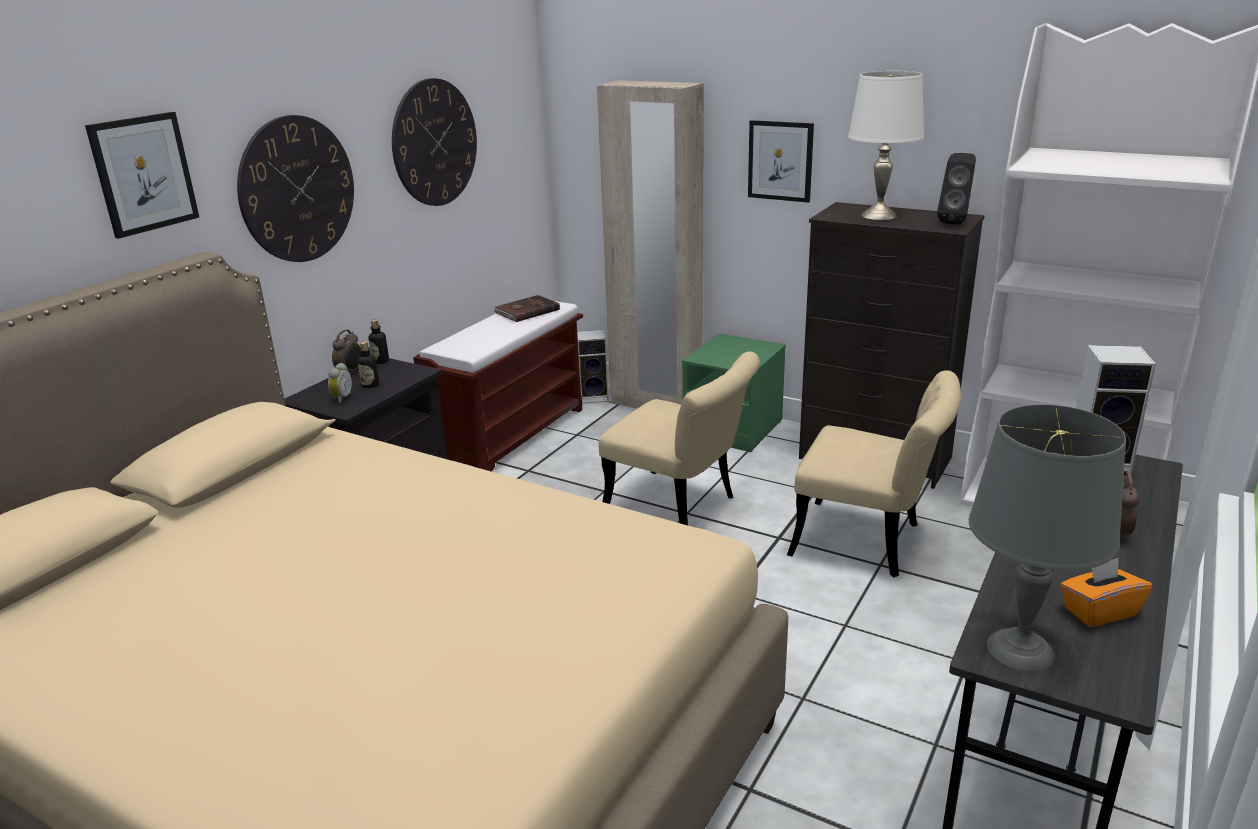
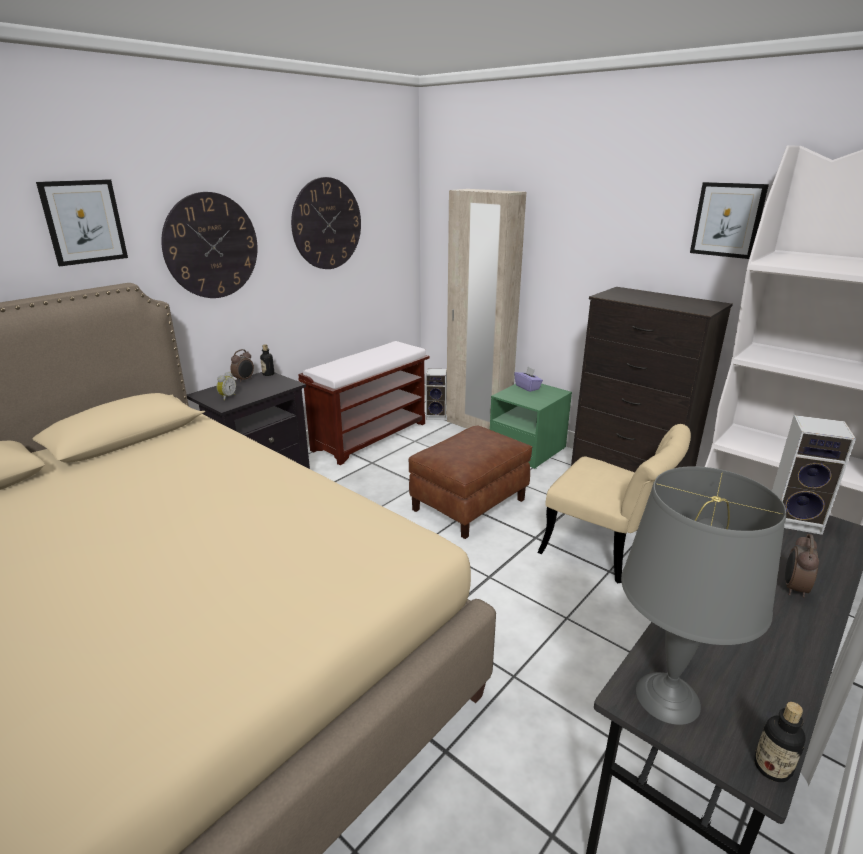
camera: 10 degrees right, 0 degrees up
bottle [357,341,379,388] -> bottle moved to [754,702,806,782]
brown book [493,295,560,322] -> none
beige chair [599,352,760,525] -> brown ottoman [408,426,532,539]
picture [748,120,814,203] -> picture moved to [690,182,769,259]
white table lamp [848,71,924,220] -> none
black speaker [937,153,976,225] -> none
orange tissue box [1060,558,1152,627] -> none
none -> purple tissue box [514,367,543,392]

